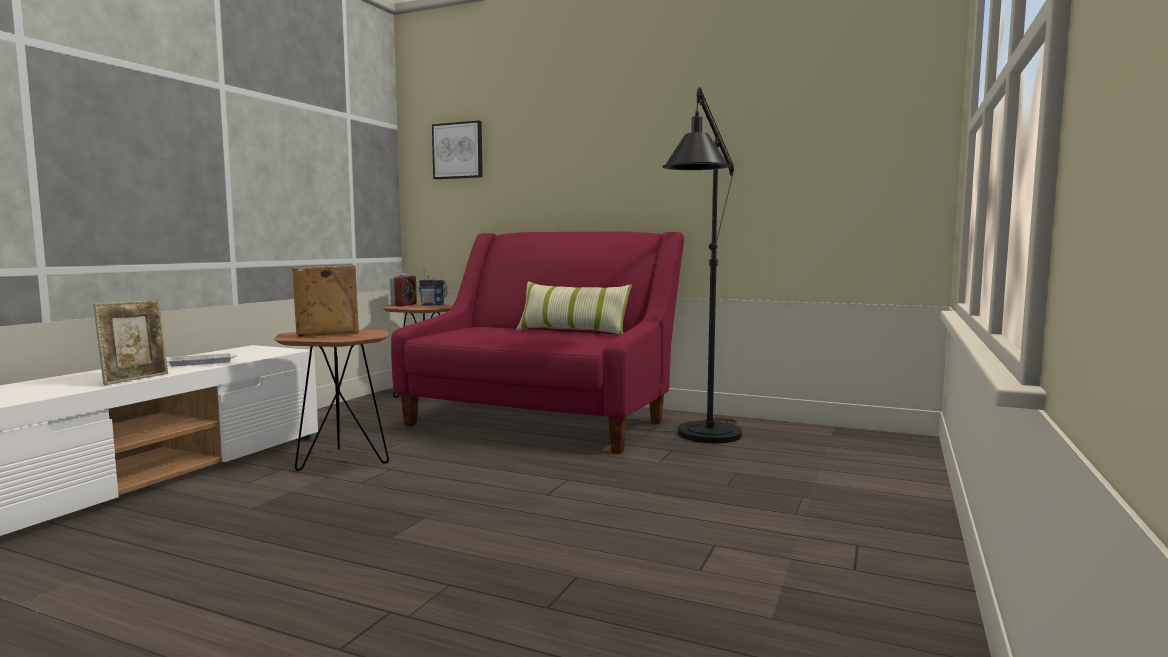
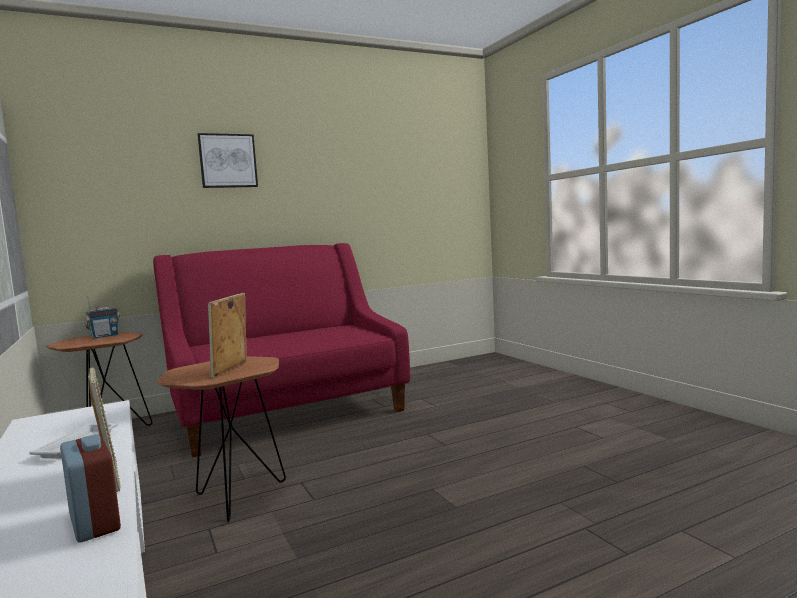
camera: 50 degrees left, 0 degrees up
alarm clock [390,273,417,306] -> alarm clock moved to [60,434,121,543]
picture [432,121,483,179] -> picture moved to [197,133,258,188]
pillow [516,282,632,335] -> none
black floor lamp [662,87,742,443] -> none

